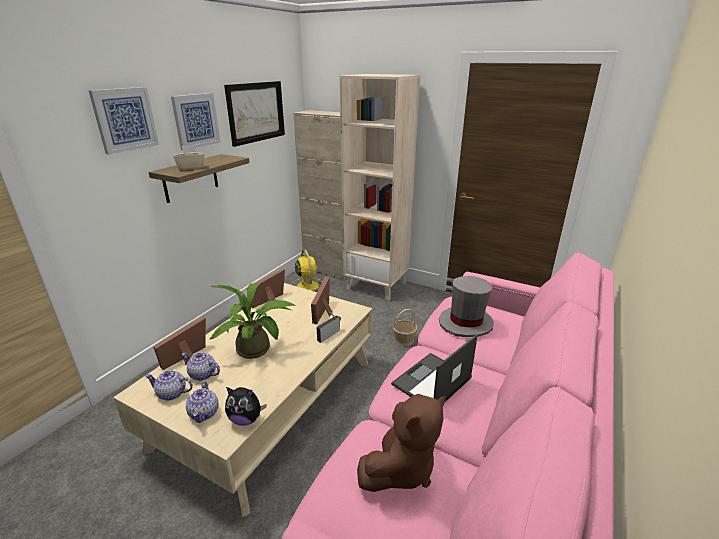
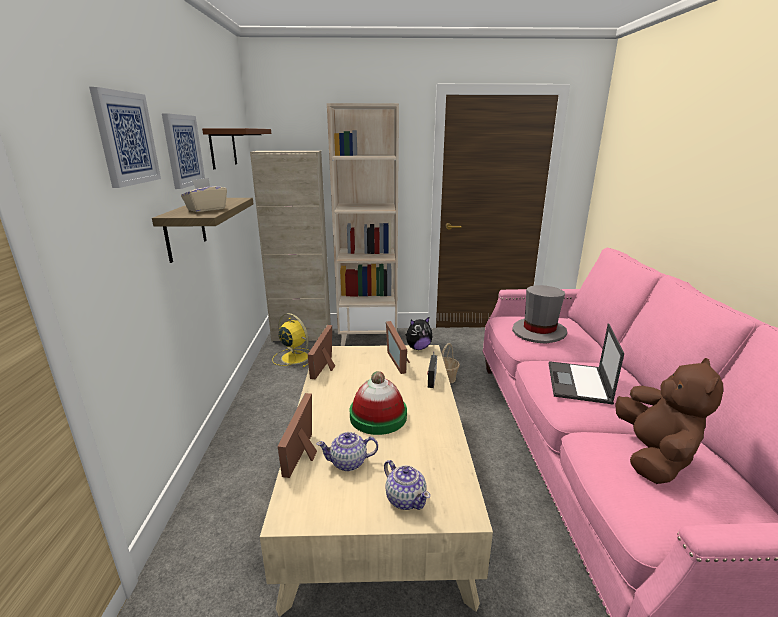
camera: 30 degrees left, 5 degrees down
teapot [145,370,193,401] -> none
potted plant [210,283,295,359] -> hat [350,371,407,435]
picture [224,81,285,147] -> brown shelf [202,128,271,169]
plush toy [225,387,266,426] -> plush toy moved to [405,317,432,350]

